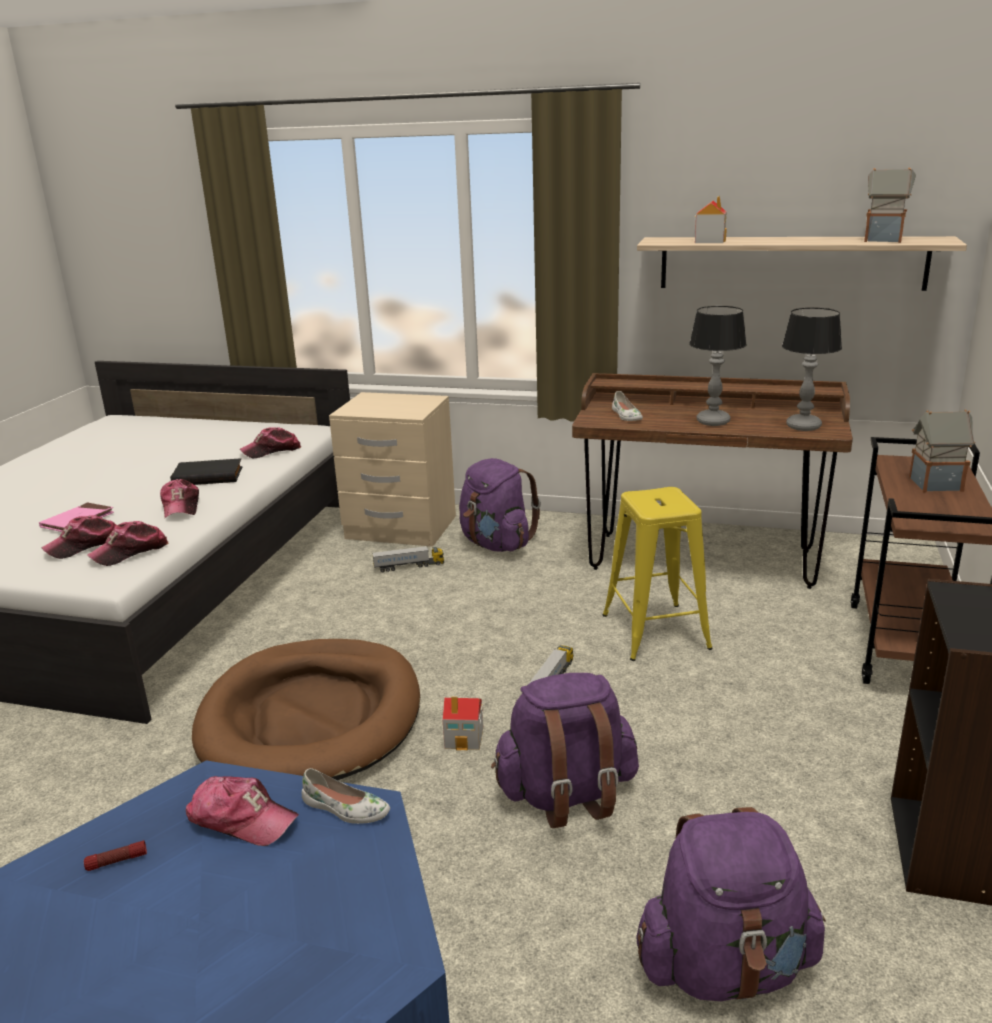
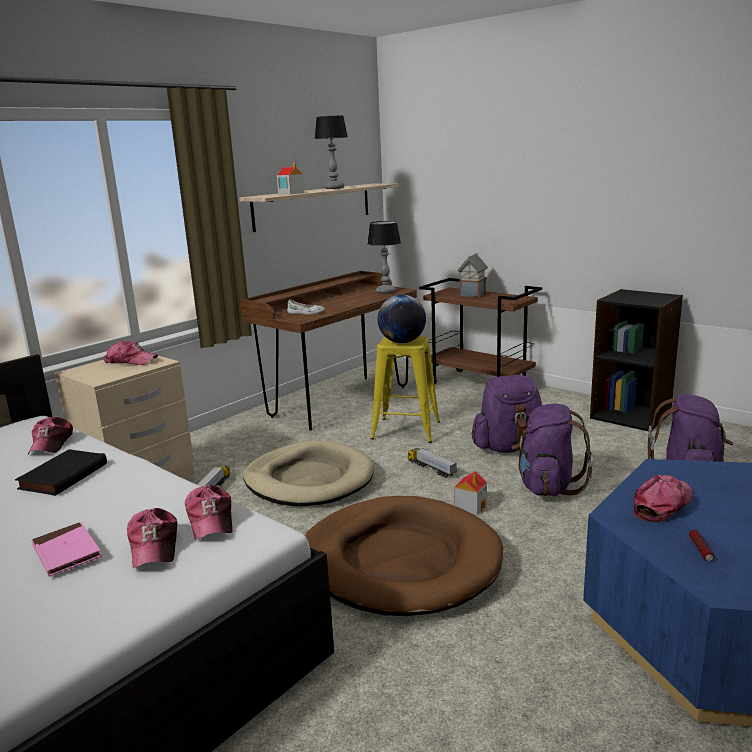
camera: 65 degrees left, 5 degrees down
cap [160,479,199,518] -> cap moved to [104,341,158,365]
white shoe [302,768,390,824] -> none
purple backpack [459,458,541,552] -> purple backpack moved to [472,375,542,453]
table lamp [689,306,747,426] -> table lamp moved to [315,116,348,189]
toy house [864,167,916,243] -> none
none -> beige dog bed [243,441,374,506]
none -> globe [378,294,426,343]

